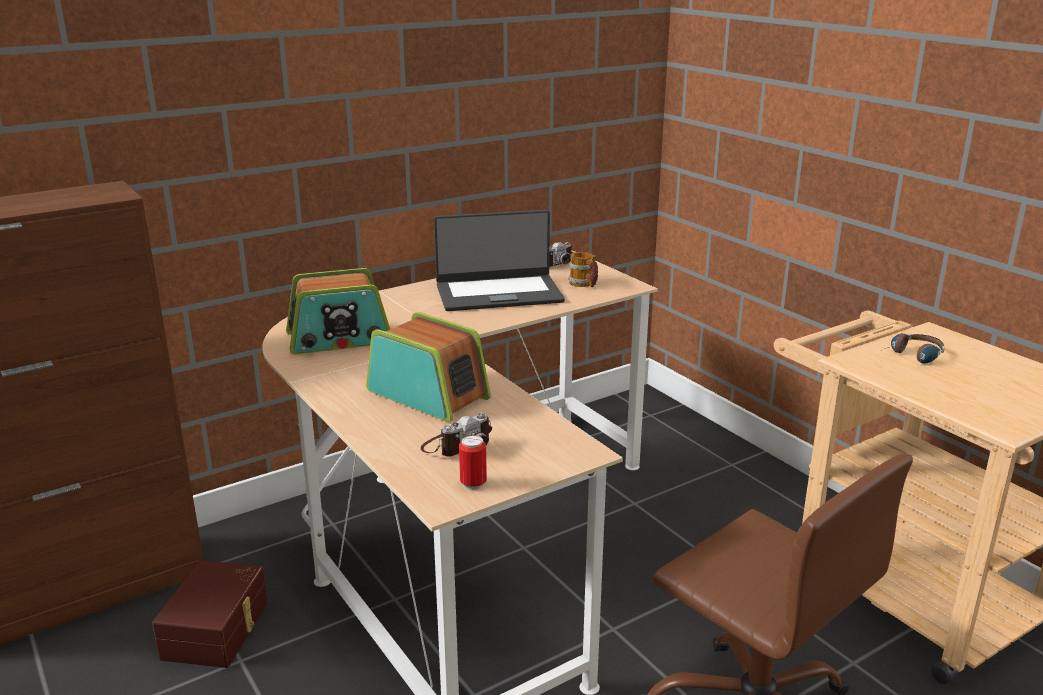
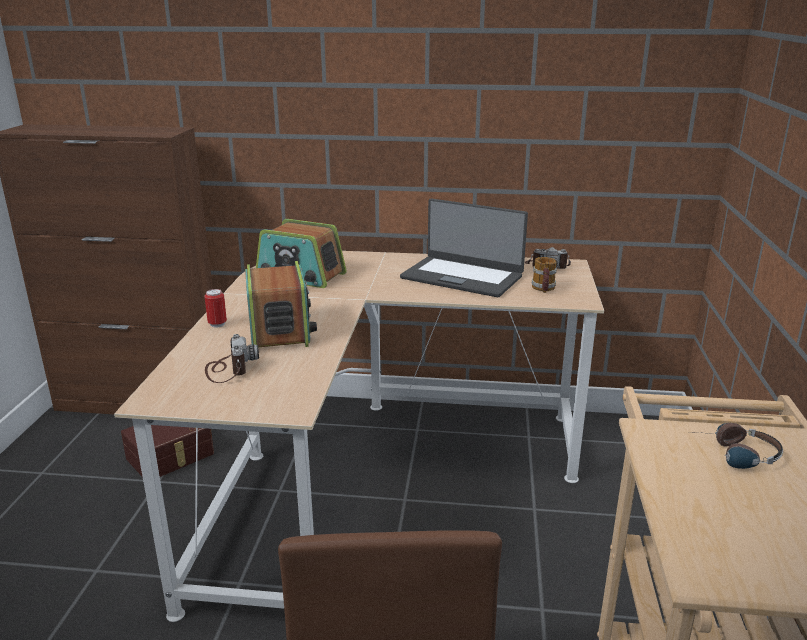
camera: 40 degrees right, 0 degrees up
camera [421,413,492,457] -> camera turned 105 degrees counterclockwise [205,334,259,383]
can [459,435,487,490] -> can moved to [204,289,227,328]

